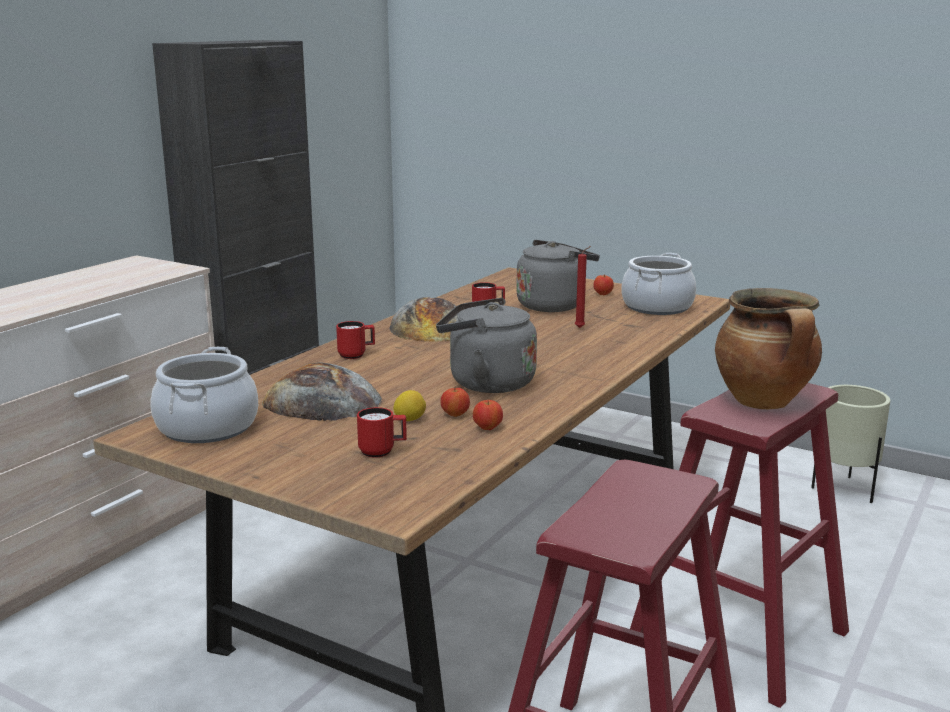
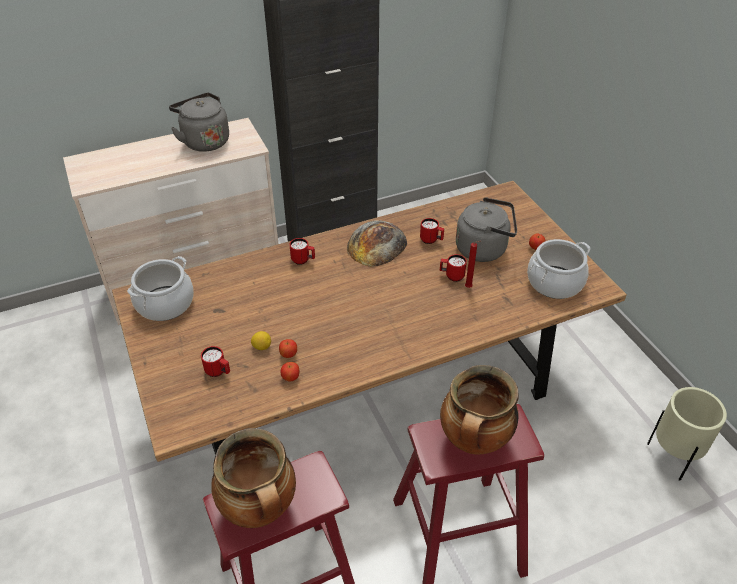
camera: 35 degrees right, 25 degrees up
bread [261,362,382,421] -> none
grey kettle [436,298,537,393] -> grey kettle moved to [169,92,229,152]
none -> cooking pot [211,428,296,528]
none -> red mug [440,254,467,282]

